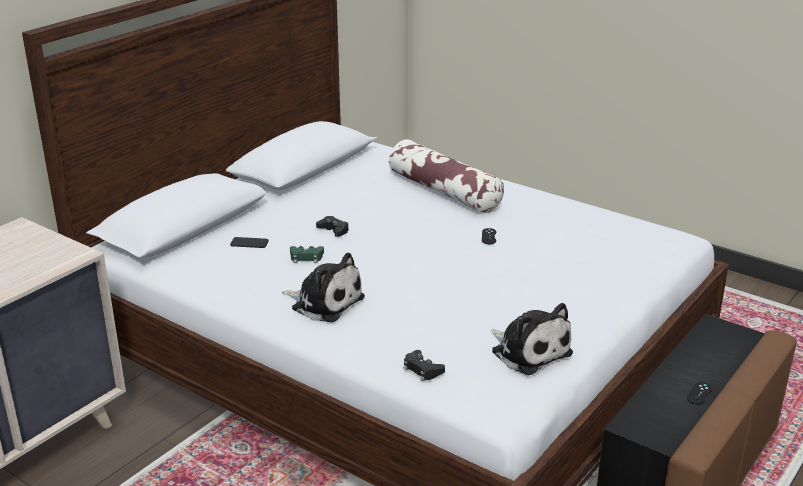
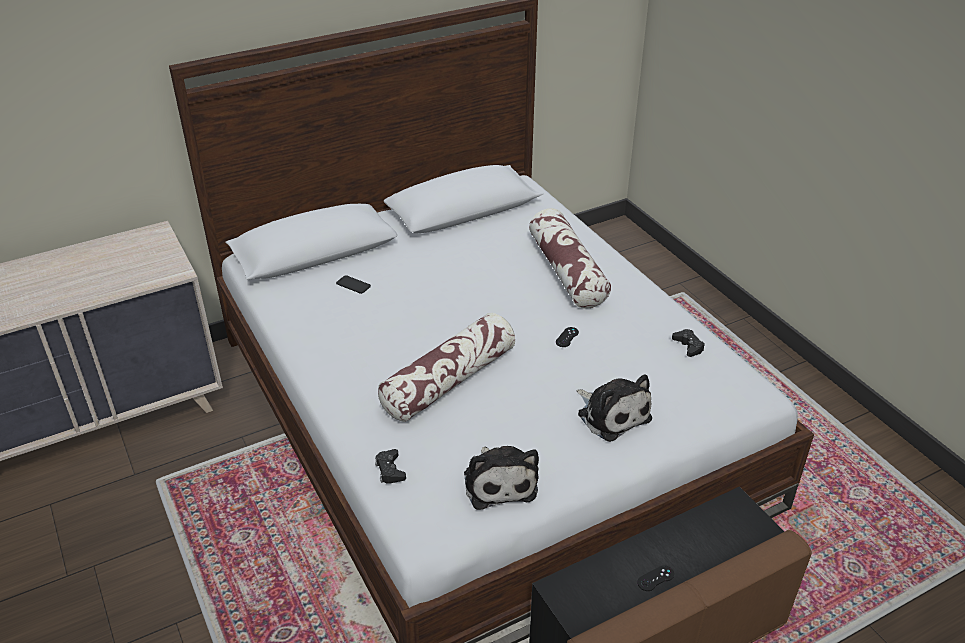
camera: 25 degrees right, 10 degrees up
plush toy [282,253,365,322] -> plush toy moved to [576,374,652,442]
green game controller [290,246,324,263] -> none
black game controller [316,216,349,237] -> black game controller moved to [672,329,705,357]
none -> pillow [378,313,515,422]

